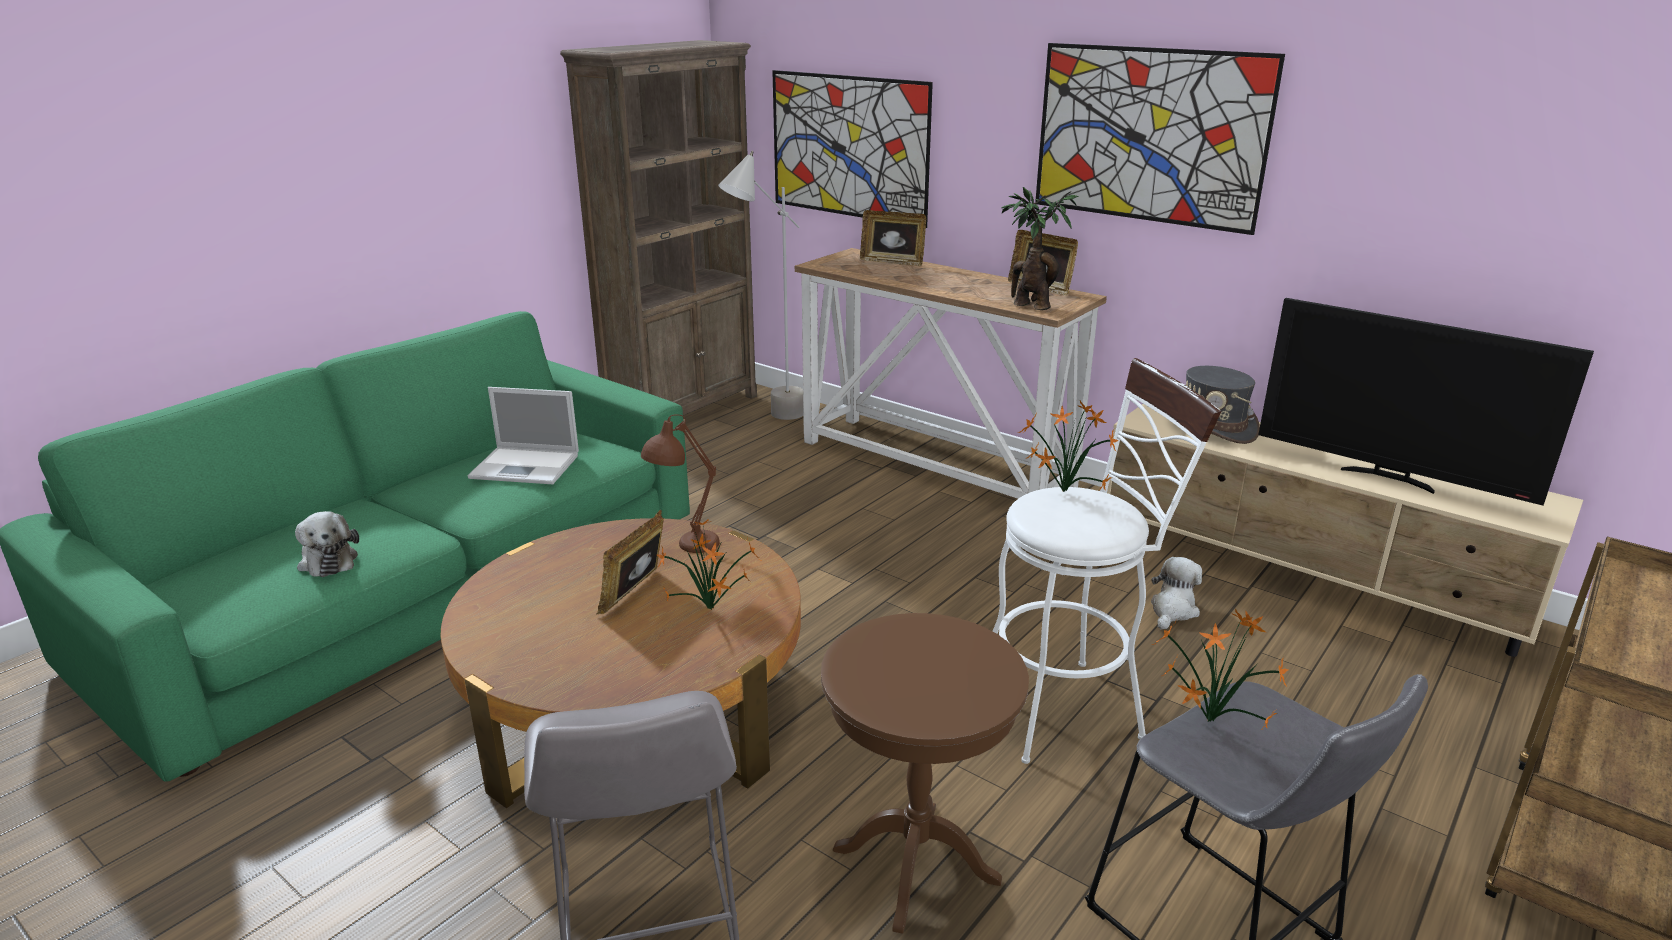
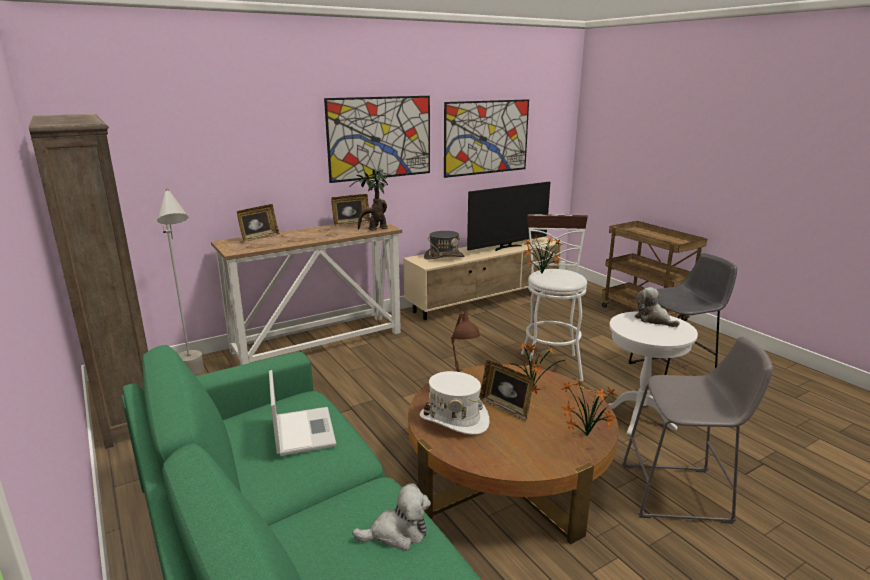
camera: 70 degrees left, 5 degrees down
laptop [468,387,579,484] -> laptop turned 45 degrees counterclockwise [269,370,336,456]
picture [772,70,933,228] -> picture moved to [444,99,529,178]
brown side table [821,613,1029,934] -> white side table [608,311,698,435]
plush toy [1151,557,1202,629] -> plush toy moved to [634,287,680,327]
potted plant [1152,608,1288,731] -> potted plant moved to [561,381,618,436]
none -> white hat [420,371,490,435]

